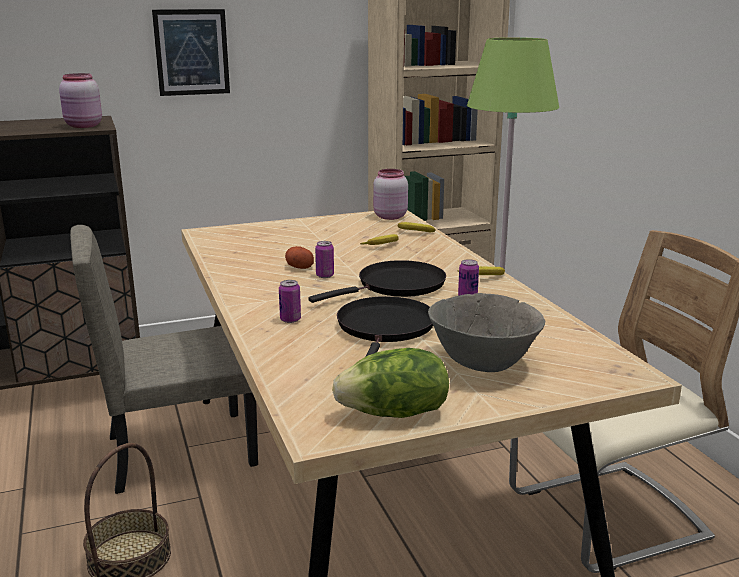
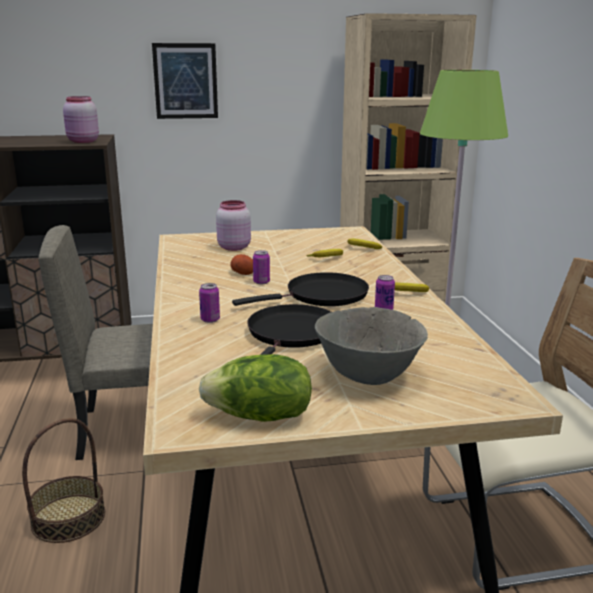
camera: 10 degrees right, 0 degrees up
pink jar [373,169,408,220] -> pink jar moved to [216,200,251,251]

